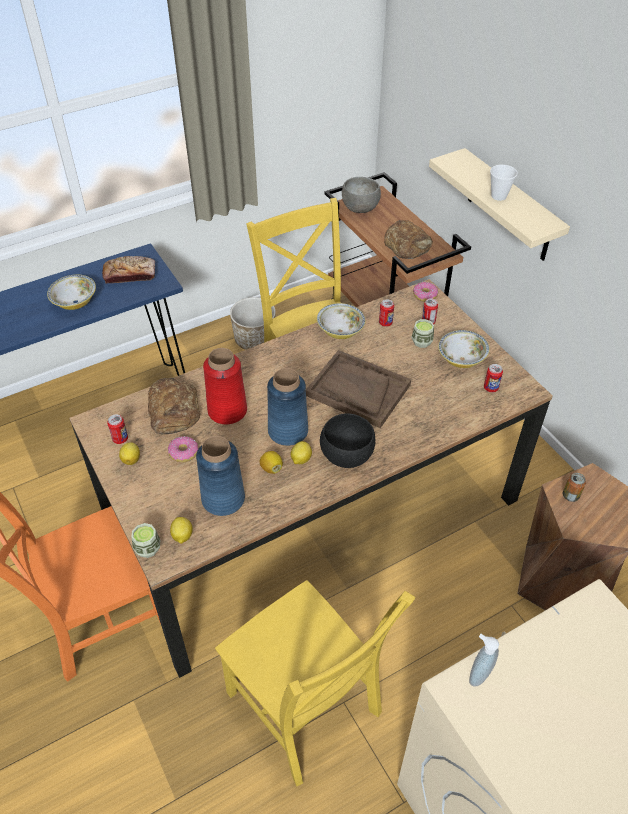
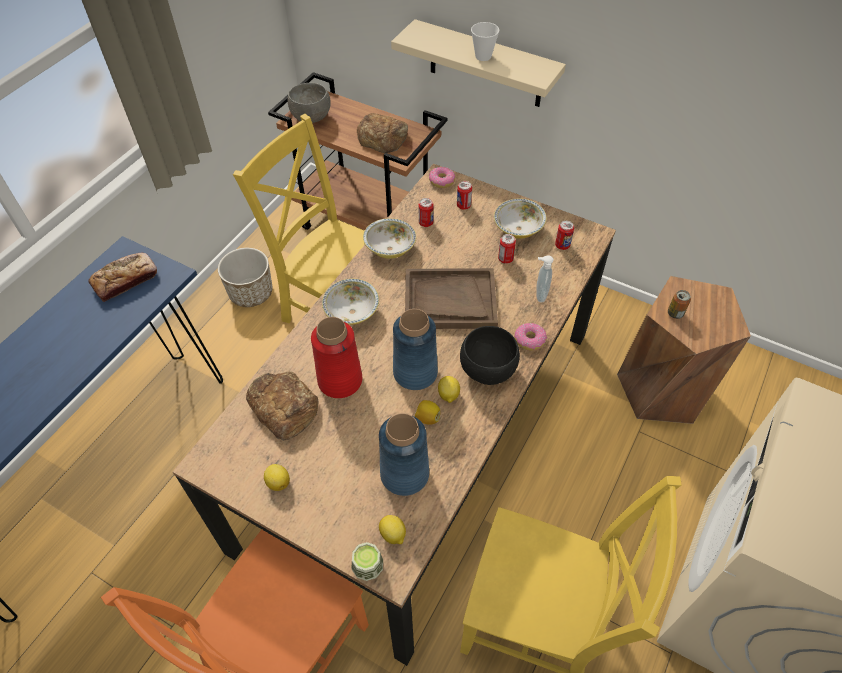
camera: 30 degrees left, 5 degrees up
bowl [47,275,96,310] -> bowl moved to [322,279,379,325]
can [107,414,128,444] -> can moved to [498,234,516,264]
donut [168,436,198,463] -> donut moved to [514,323,547,351]
cup [411,319,434,348] -> none
soap dispenser [469,634,499,687] -> soap dispenser moved to [536,255,554,303]

